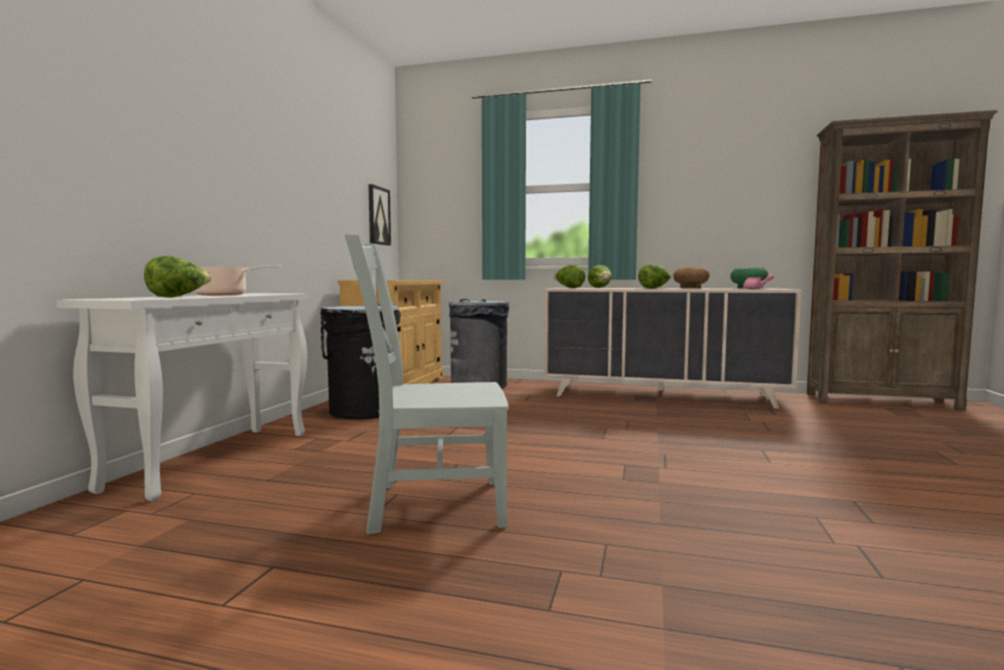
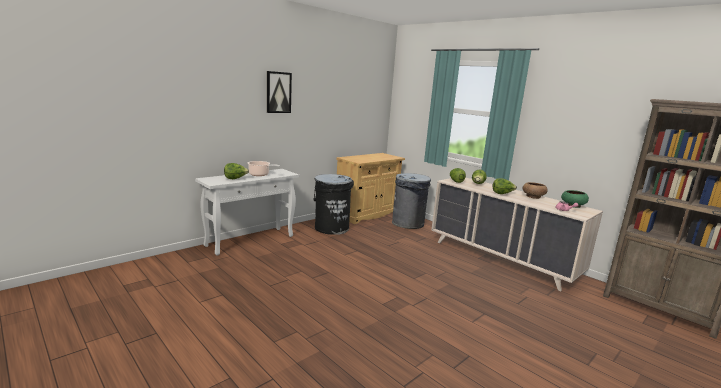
camera: 30 degrees right, 10 degrees up
grey chair [345,234,509,534] -> none
picture [368,184,391,246] -> picture moved to [267,71,292,113]

